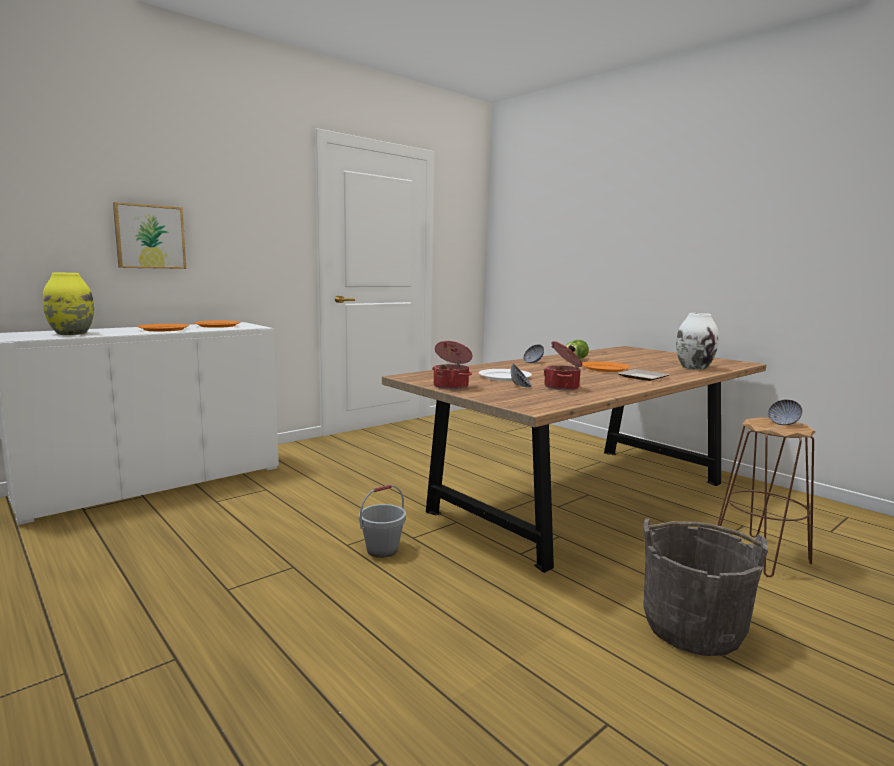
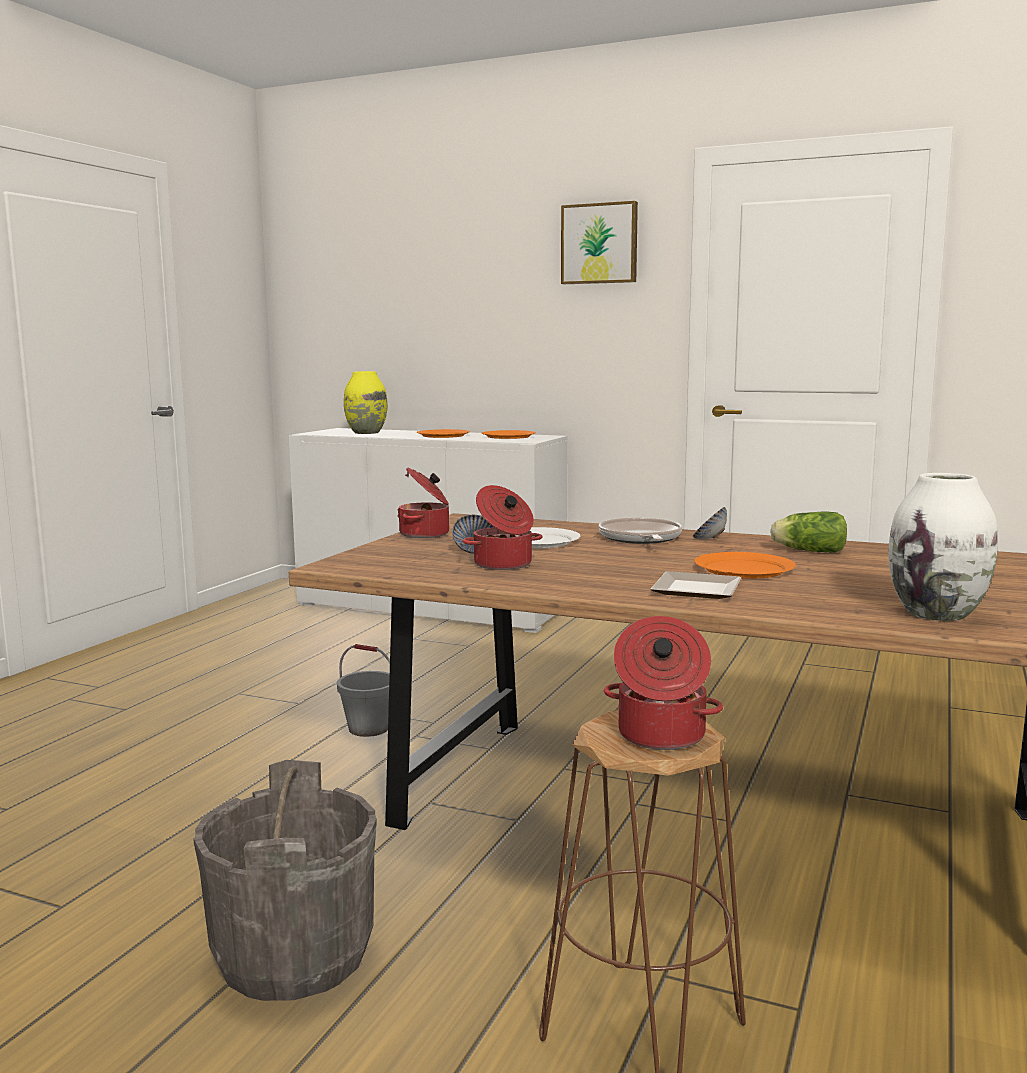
camera: 65 degrees right, 0 degrees up
picture [113,202,186,269] -> picture moved to [561,201,638,284]
bowl [768,399,802,425] -> cooking pot [604,616,723,750]
none -> frying pan [599,518,682,544]

